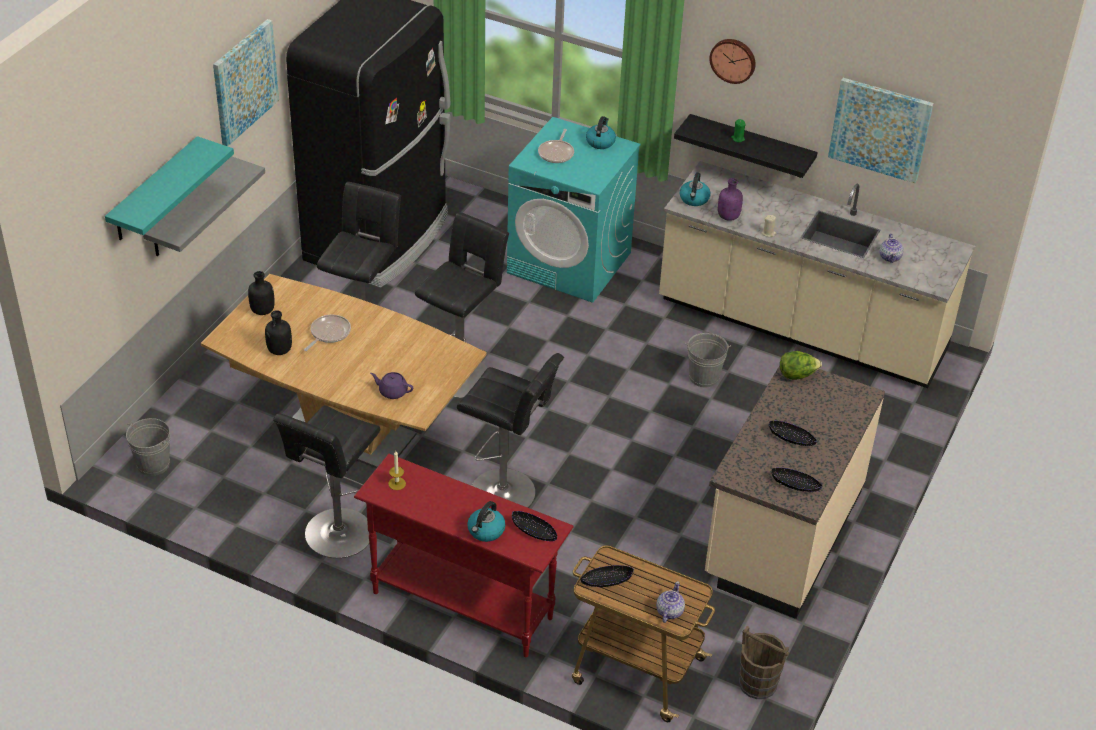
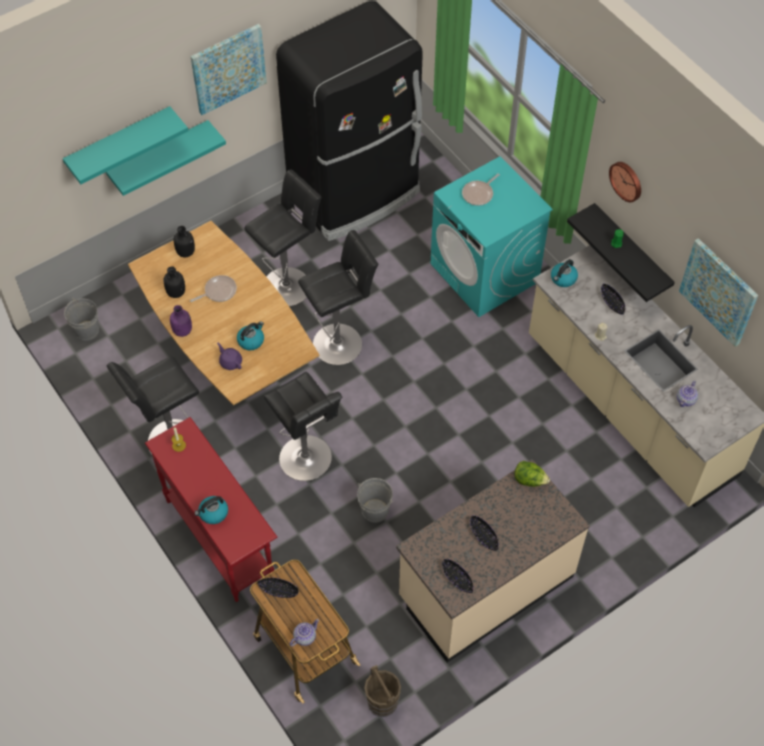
camera: 30 degrees right, 15 degrees up
grey shelf [143,156,265,256] -> turquoise shelf [106,120,226,196]
black bowl [512,511,557,541] -> black bowl moved to [601,284,625,315]
kettle [586,116,616,149] -> kettle moved to [237,321,264,350]
grey bucket [685,333,731,387] -> grey bucket moved to [357,478,393,523]
purple bottle [718,178,743,221] -> purple bottle moved to [170,305,192,337]

